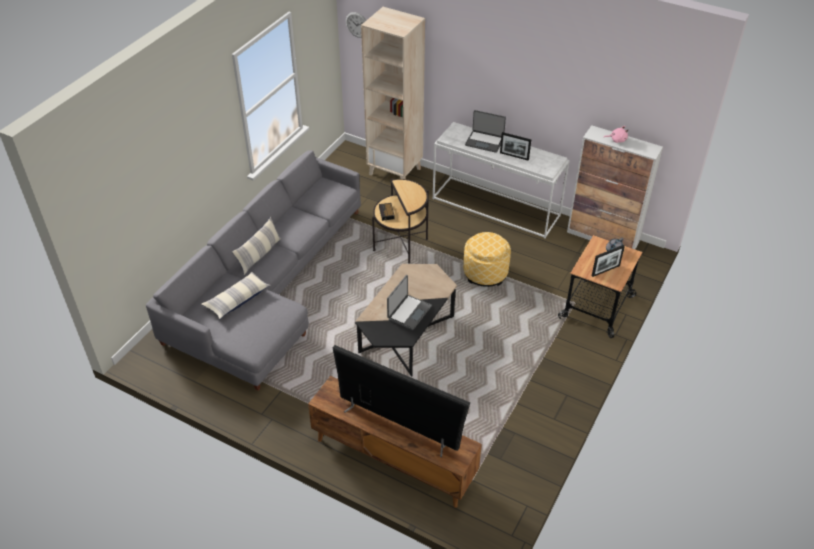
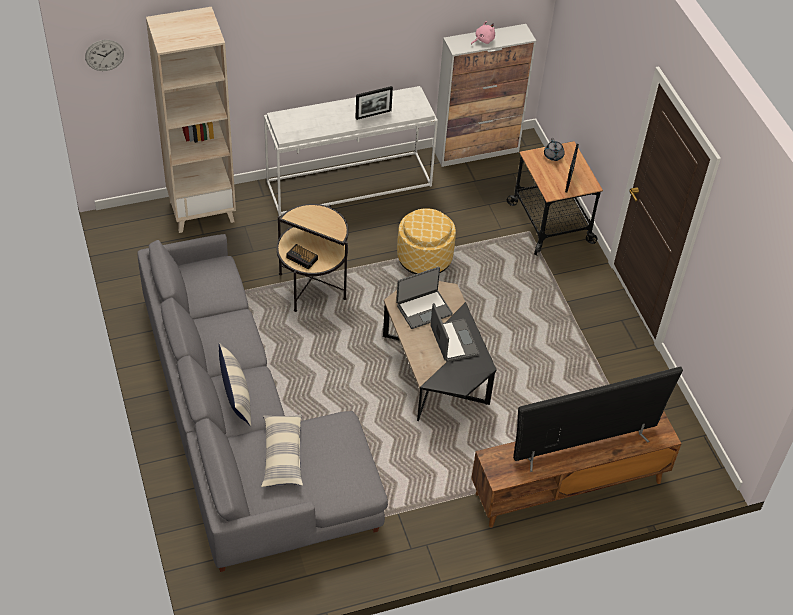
camera: 50 degrees left, 5 degrees up
laptop [465,110,506,153] -> laptop moved to [396,267,453,329]

